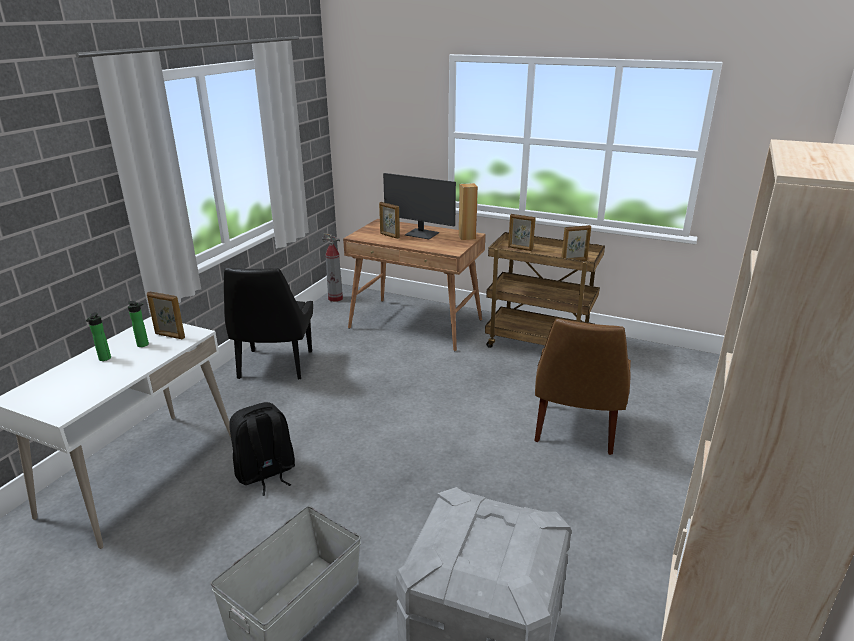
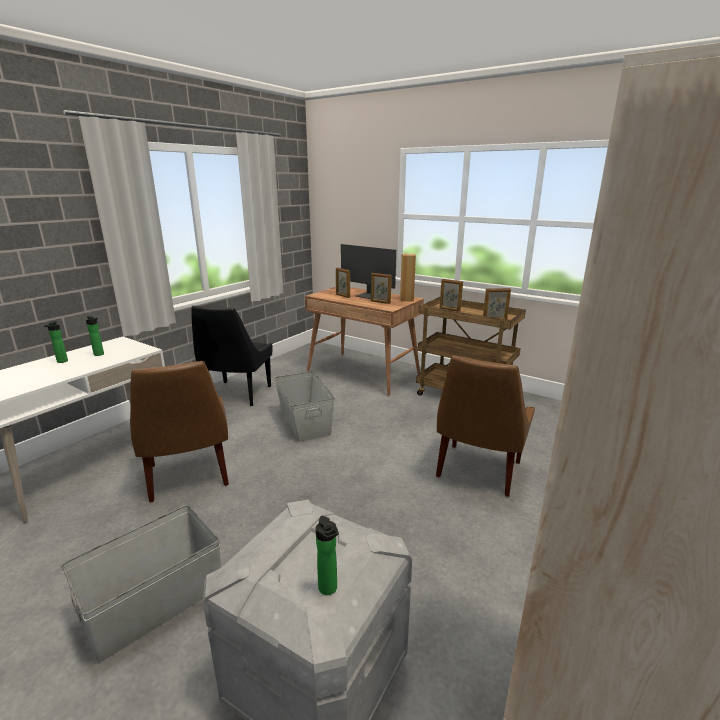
camera: 10 degrees right, 5 degrees down
picture frame [147,291,185,339] -> picture frame moved to [371,273,392,304]
black backpack [229,402,295,496] -> brown chair [130,361,229,502]
fire extinguisher [322,233,343,302] -> none
none -> grey storage box [274,371,335,442]
none -> bottle [316,516,339,595]

